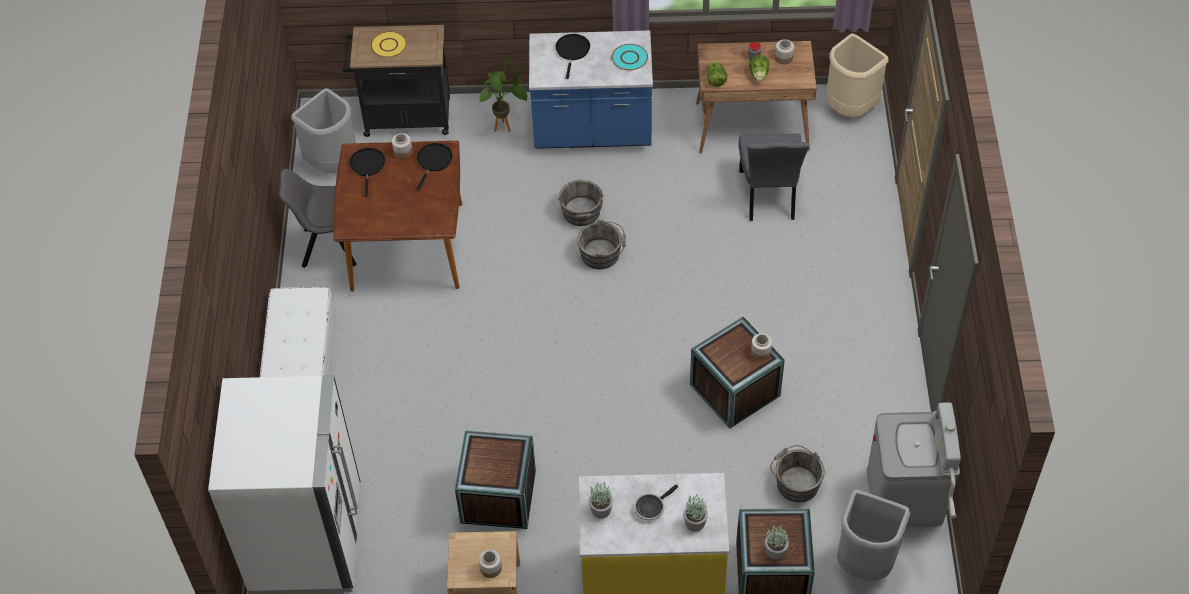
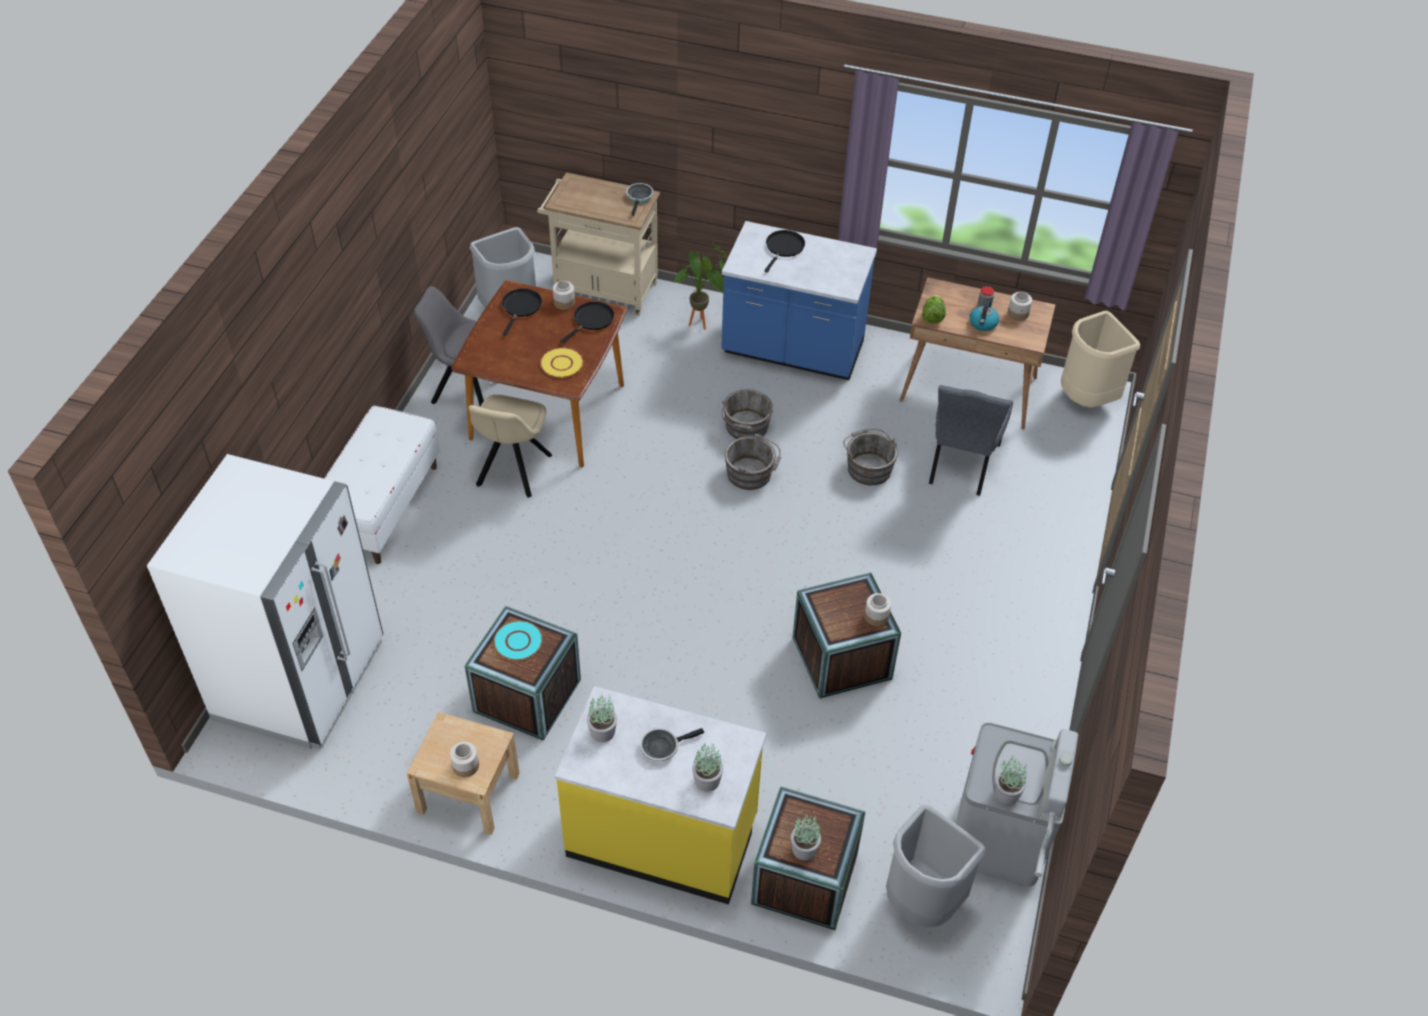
camera: 15 degrees right, 5 degrees down
black cart [342,25,450,137] -> beige cart [537,172,660,316]
yellow plate [371,31,407,57] -> yellow plate moved to [540,347,583,378]
turquoise plate [612,44,648,70] -> turquoise plate moved to [493,620,543,660]
lettuce [749,55,769,82] -> kettle [970,299,999,331]
grey bucket [770,445,825,502] -> grey bucket moved to [843,429,898,486]
none -> beige chair [468,395,553,498]
none -> frying pan [626,183,653,216]
none -> potted plant [995,756,1027,805]

